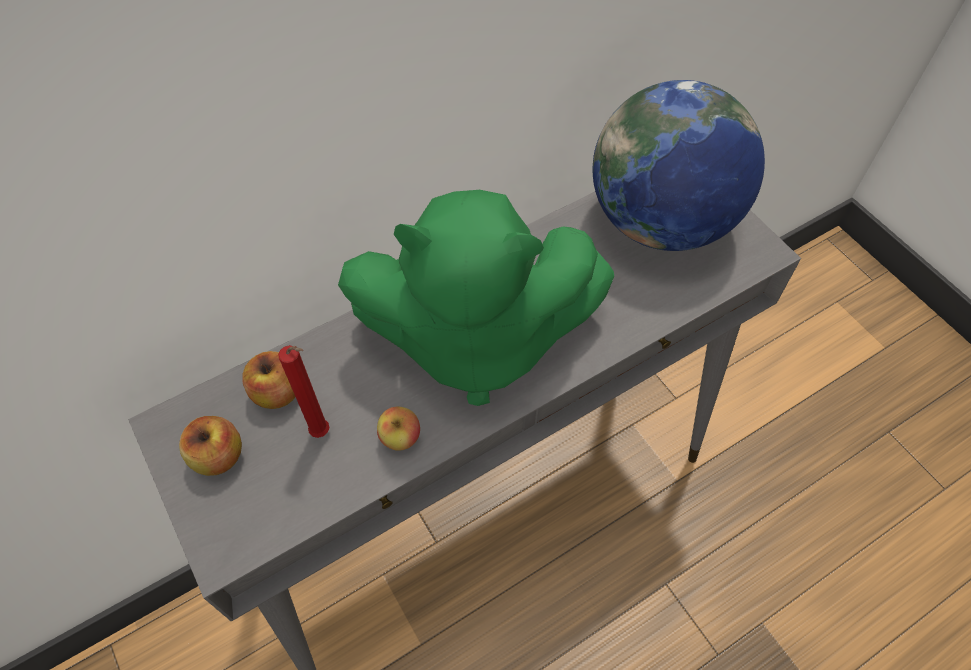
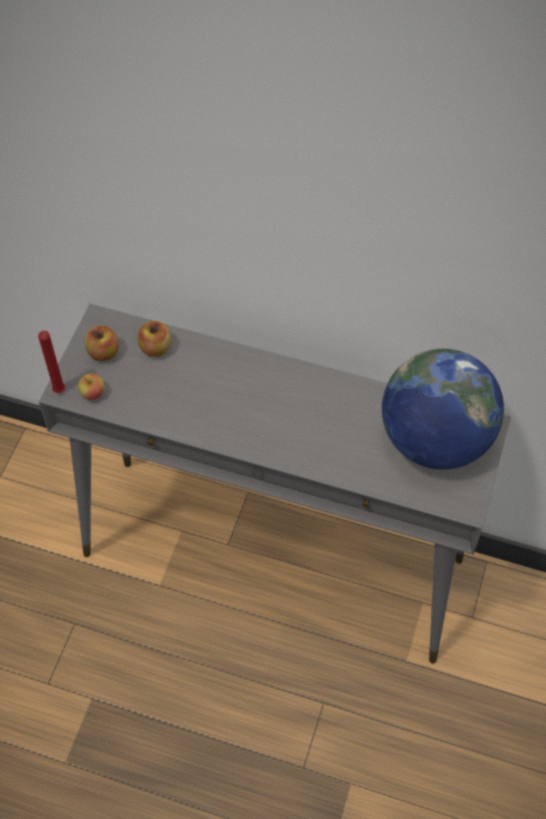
camera: 50 degrees right, 0 degrees up
red candle [278,345,330,438] -> red candle moved to [38,331,65,393]
green plush toy [338,190,614,406] -> none
apple [377,407,420,451] -> apple moved to [78,373,105,400]

